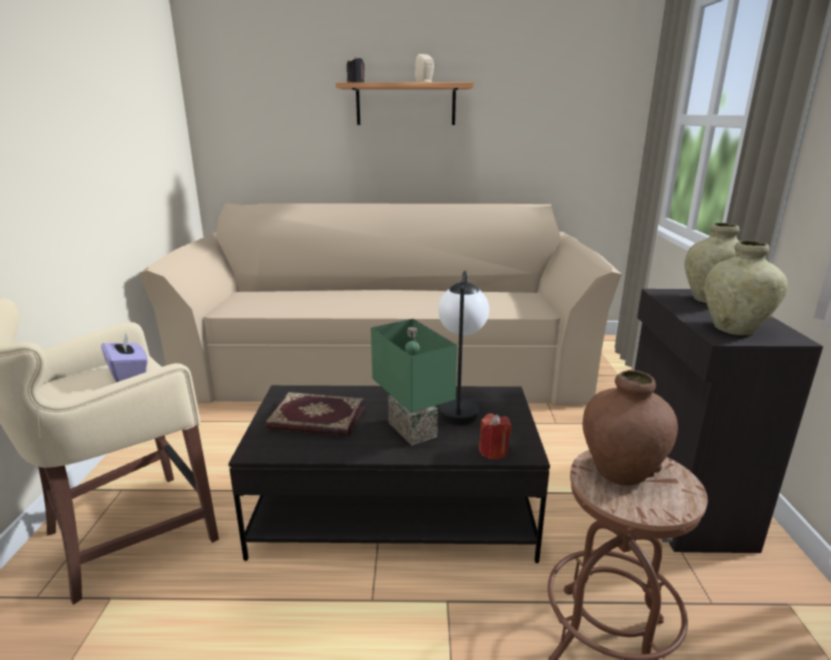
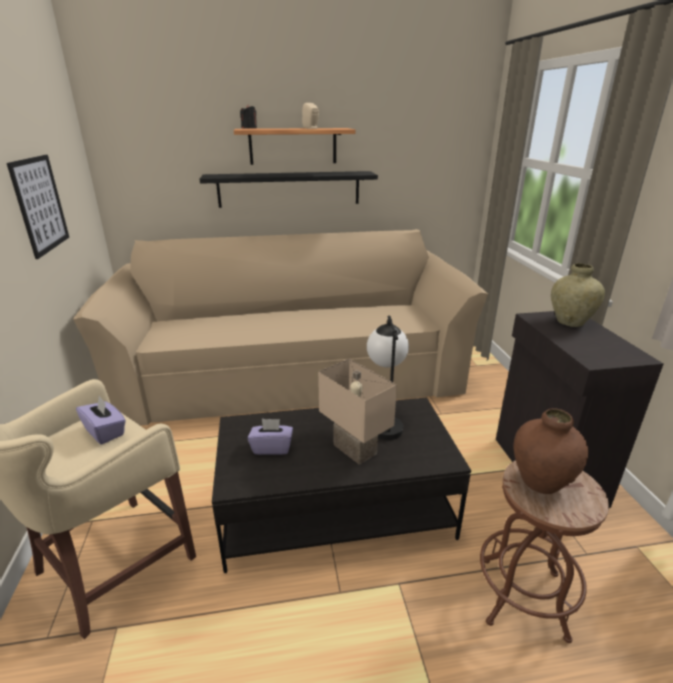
camera: 10 degrees left, 5 degrees up
book [266,392,364,437] -> purple tissue box [248,419,293,455]
green table lamp [371,319,457,445] -> beige table lamp [318,359,397,465]
red candle [479,414,512,460] -> none
beige vase [704,240,788,335] -> none
none -> picture [7,155,69,259]
none -> black shelf [199,171,378,208]

